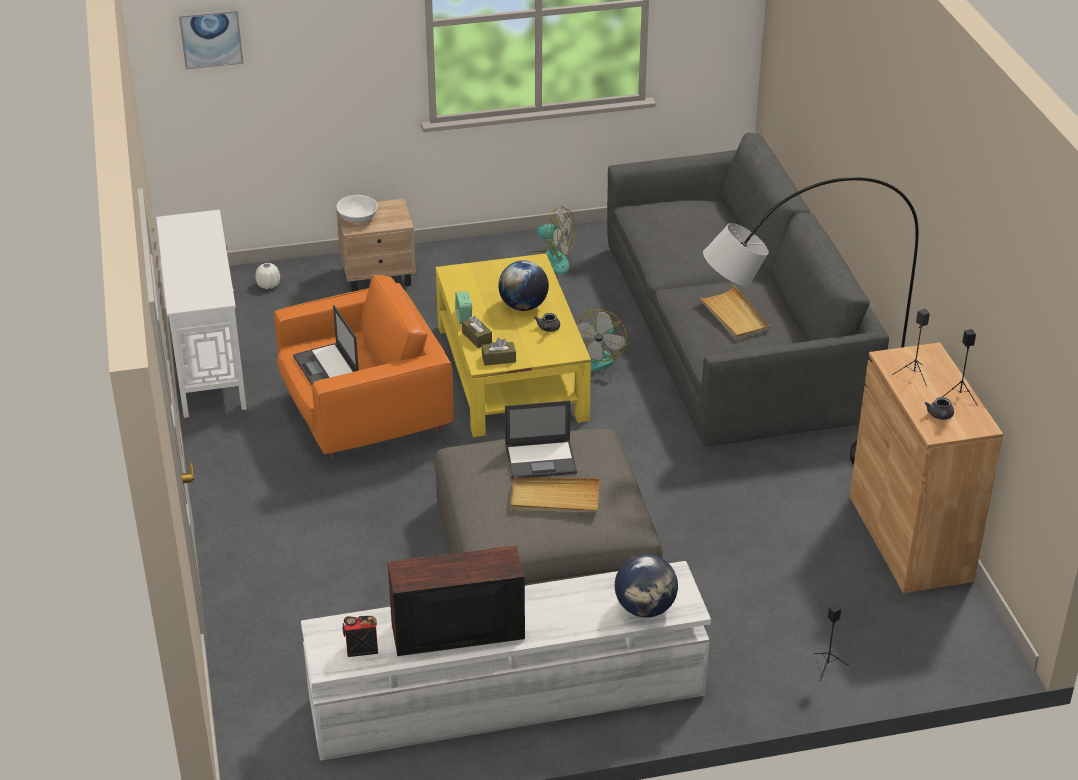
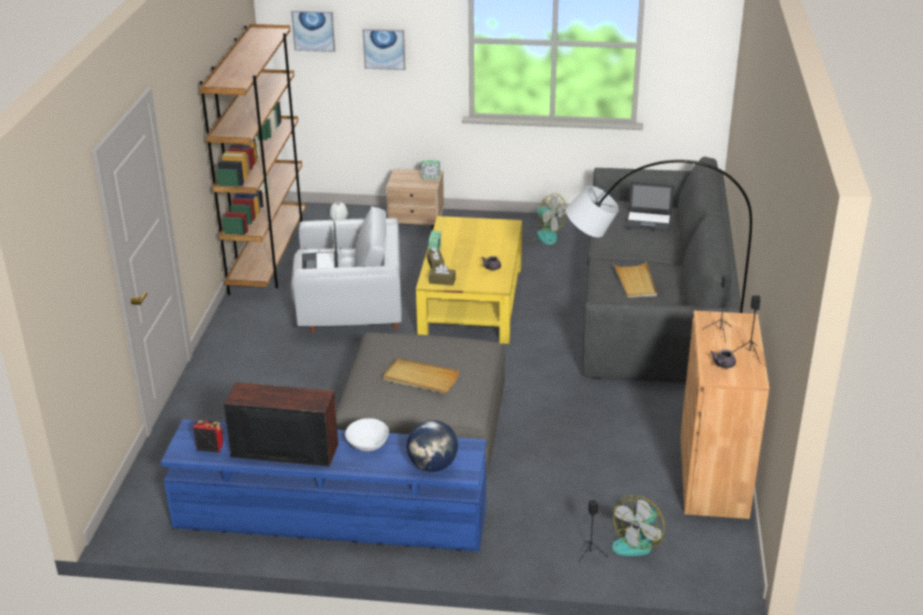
camera: 20 degrees right, 5 degrees down
white console table [156,210,247,418] -> brown bookcase [199,24,306,295]
orange armchair [274,275,454,458] -> white armchair [291,206,402,333]
white tv stand [301,561,711,761] -> blue tv stand [161,419,486,551]
white bowl [337,195,377,223] -> white bowl moved to [345,418,389,451]
globe [498,260,549,311] -> none
laptop [505,400,577,479] -> laptop moved to [625,181,674,232]
fan [576,309,627,372] -> fan moved to [611,495,665,556]
none -> picture [362,28,405,70]
none -> alarm clock [421,160,440,179]

